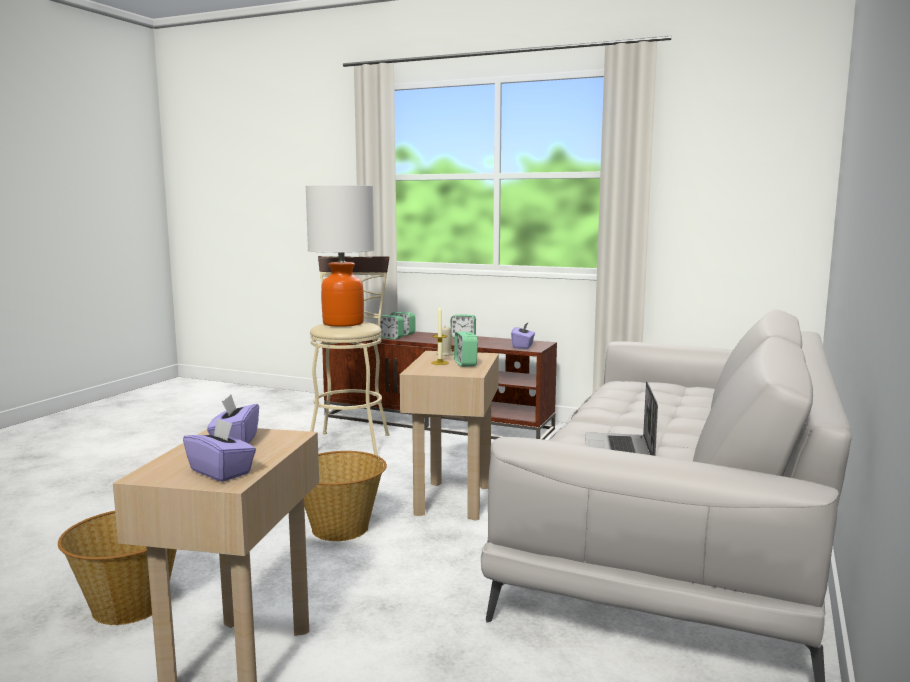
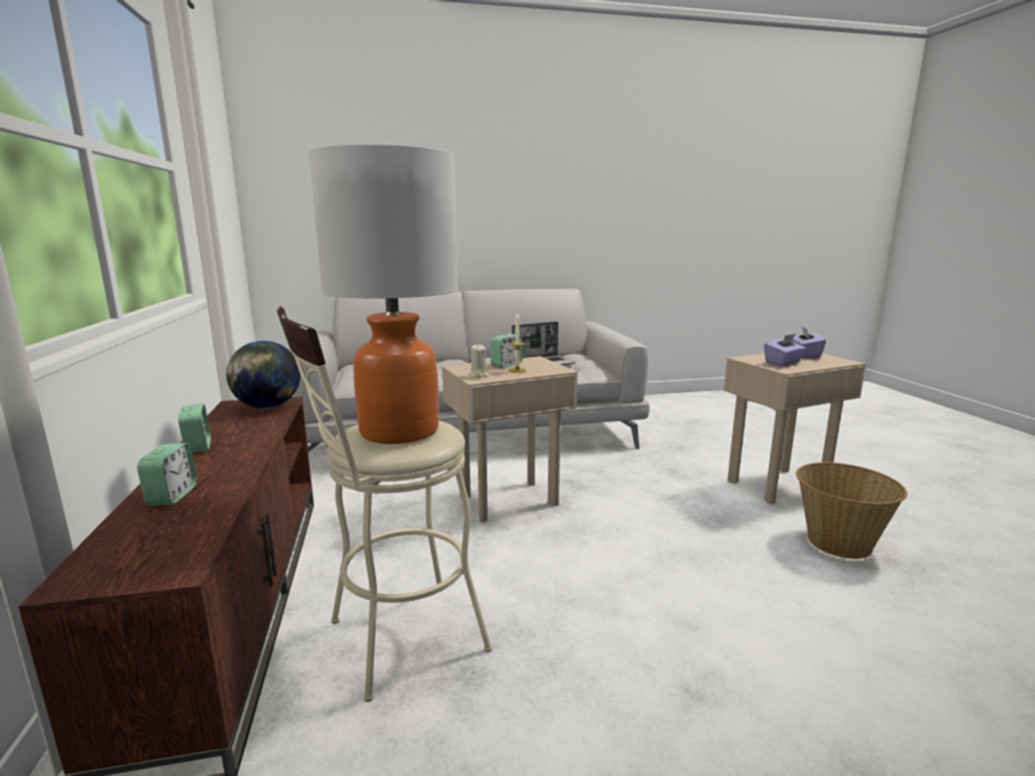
camera: 125 degrees left, 5 degrees up
basket [304,451,387,541] -> none
alarm clock [381,315,404,339] -> none
purple tissue box [511,323,535,349] -> globe [226,341,301,408]

